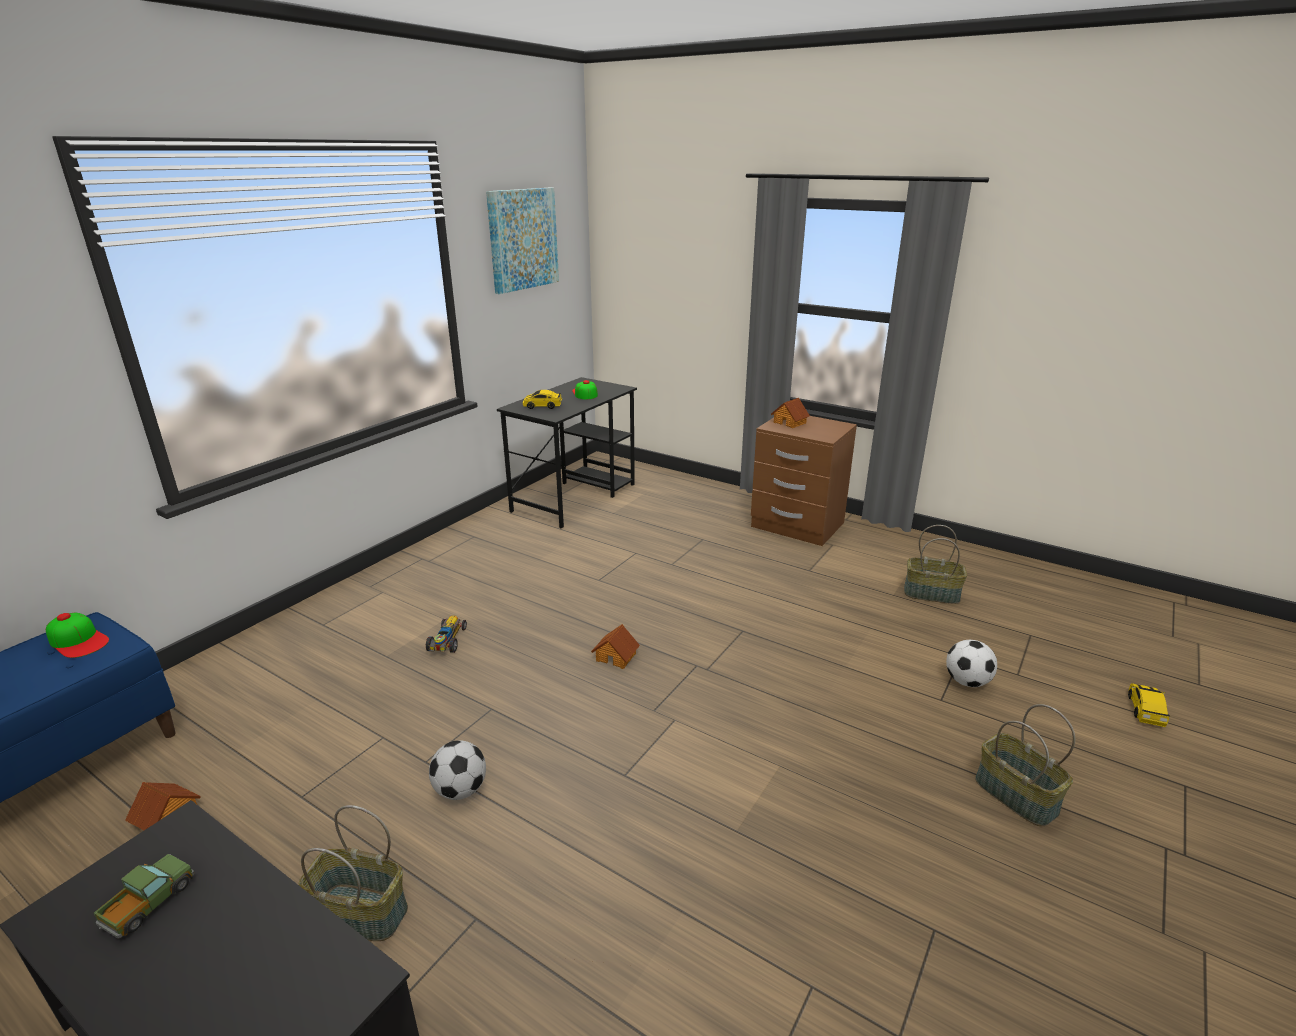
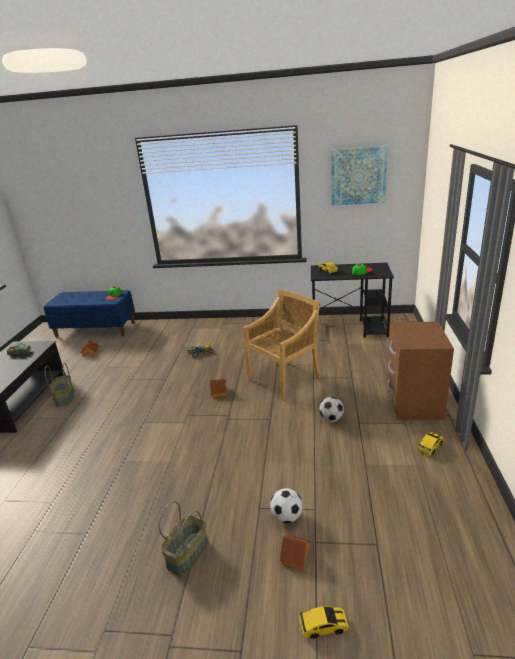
camera: 65 degrees right, 0 degrees up
football [429,740,486,800] -> football moved to [319,397,344,422]
toy house [771,398,810,428] -> toy house moved to [280,535,311,570]
basket [904,525,967,604] -> none
none -> beige chair [244,289,321,401]
none -> toy car [418,432,443,456]

